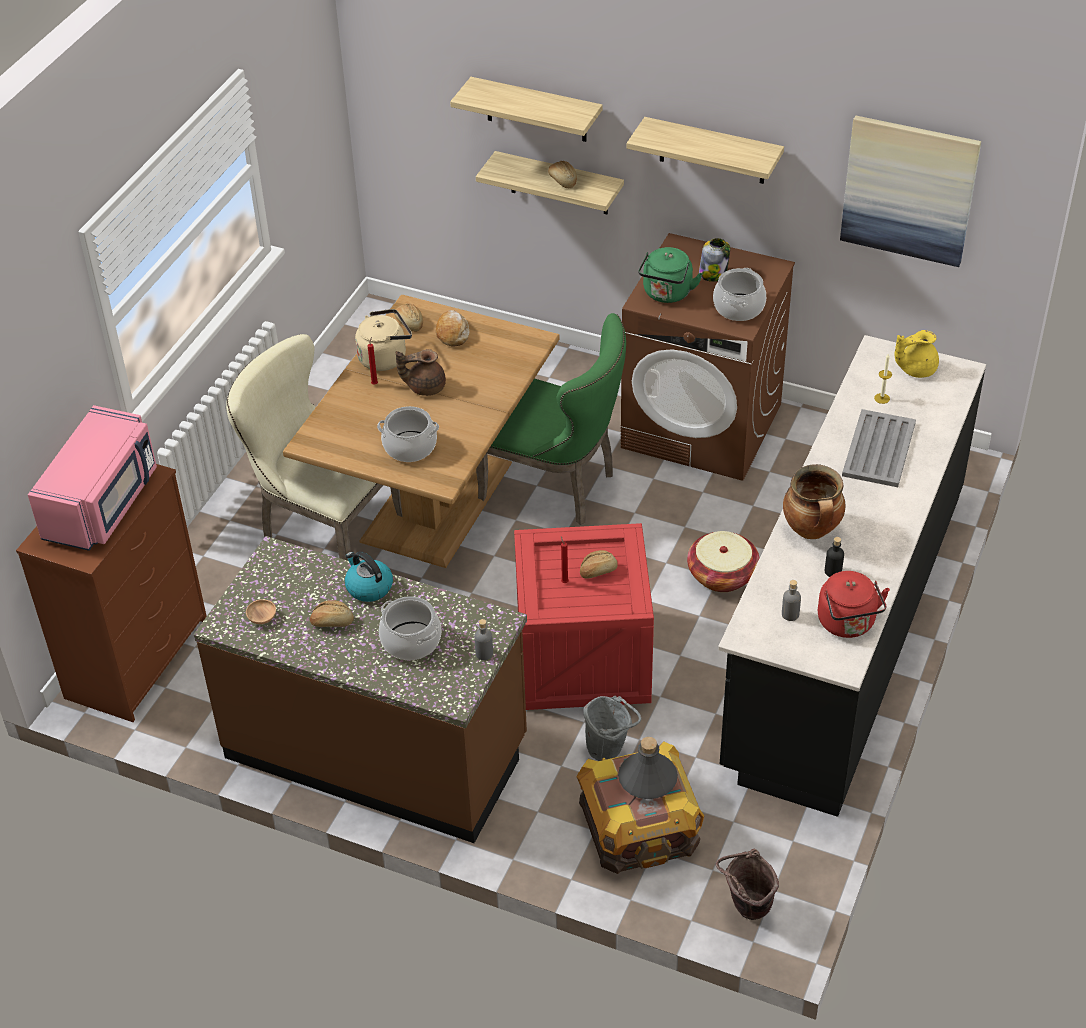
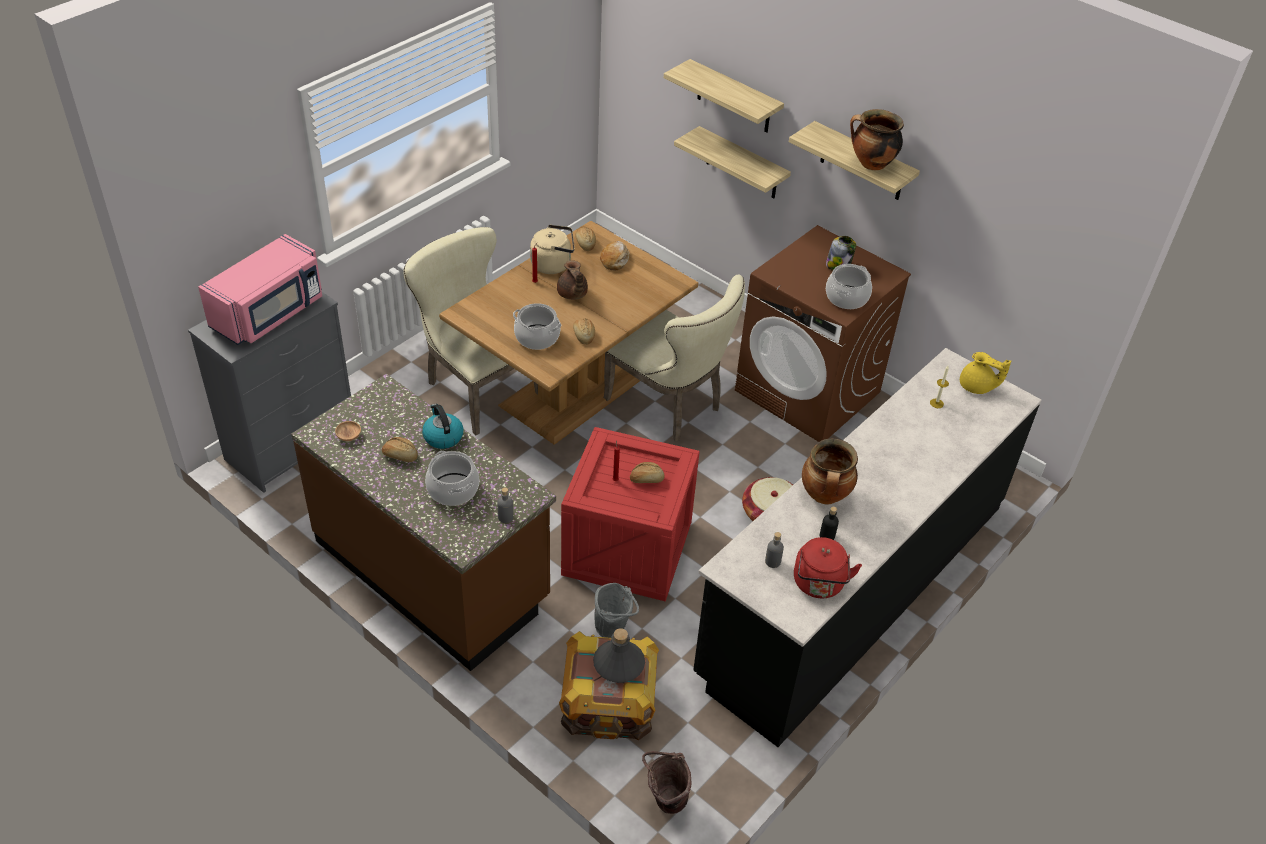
camera: 15 degrees right, 0 degrees up
brown dresser [16,464,207,722] -> grey dresser [188,292,351,493]
brown teapot [396,349,446,396] -> brown teapot turned 120 degrees counterclockwise [557,260,588,300]
green chair [476,313,626,525] -> beige chair [604,274,745,442]
bread [548,161,577,188] -> bread moved to [573,318,595,345]
green kettle [638,247,702,303] -> none
picture [840,116,981,267] -> none
grey tray [842,409,916,487] -> none
yellow teapot [895,330,939,378] -> yellow teapot turned 150 degrees counterclockwise [960,352,1011,394]
none -> cooking pot [850,109,904,170]

